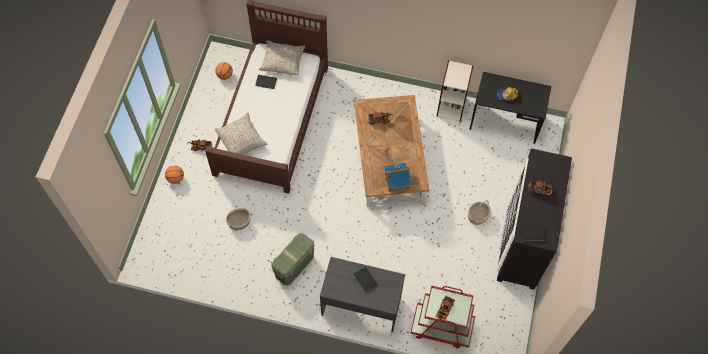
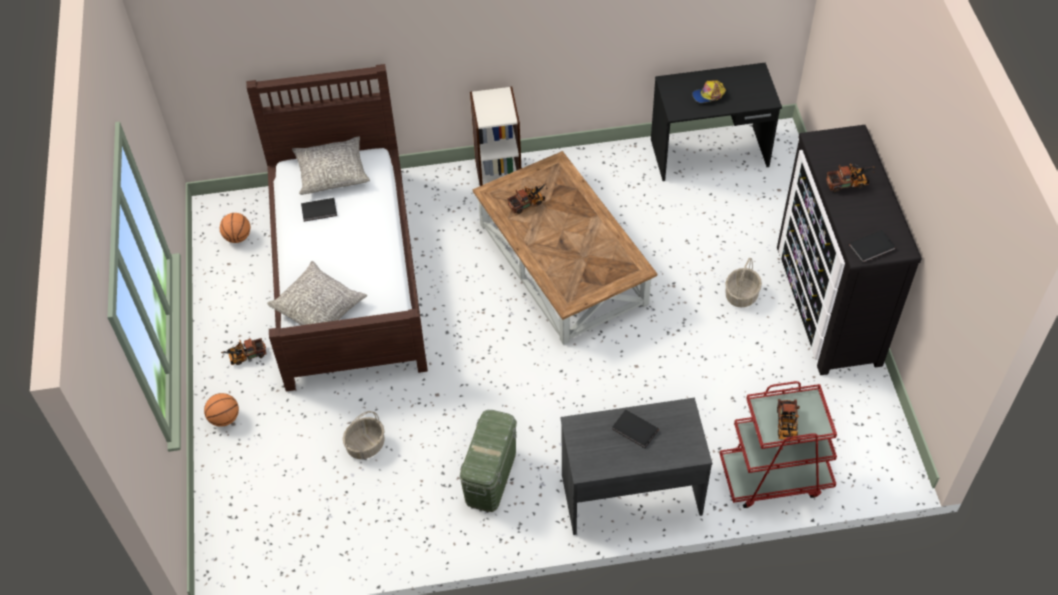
camera: 20 degrees left, 10 degrees down
toy house [384,162,411,192] -> none
bookcase [436,60,473,122] -> bookcase moved to [470,87,521,186]

